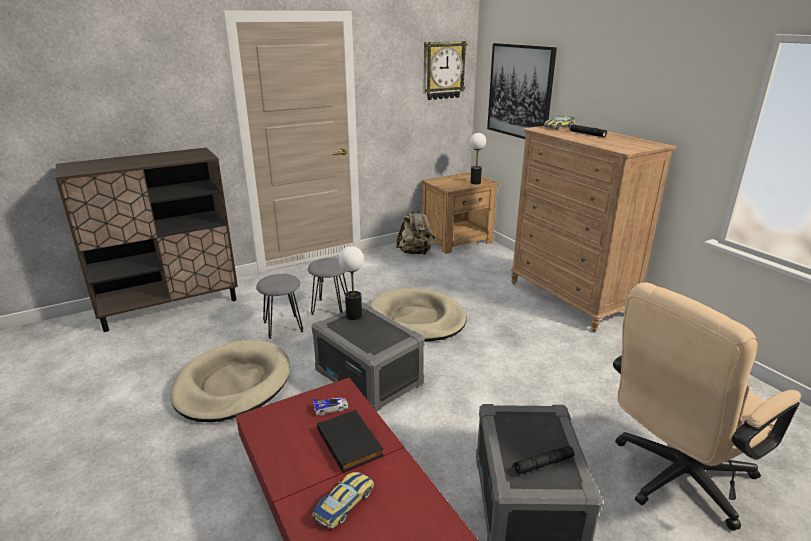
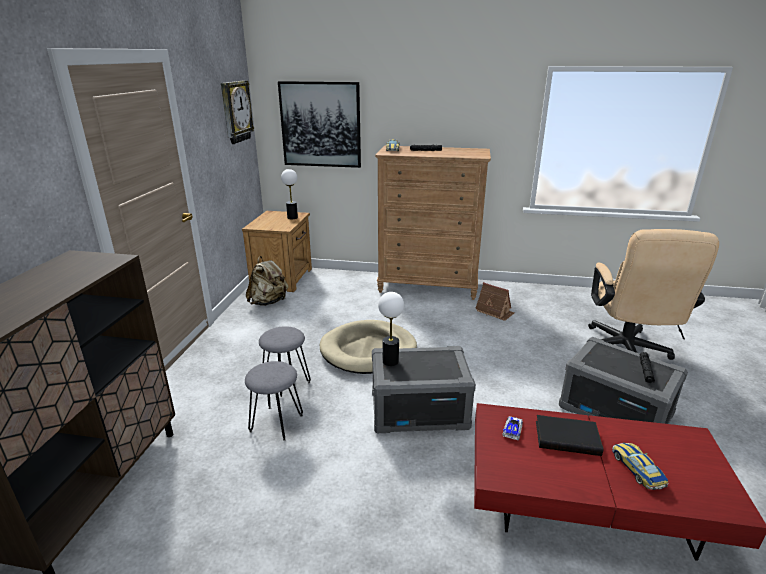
camera: 50 degrees left, 0 degrees up
beige dog bed [171,340,290,422] -> none
none -> toy house [475,282,514,321]

